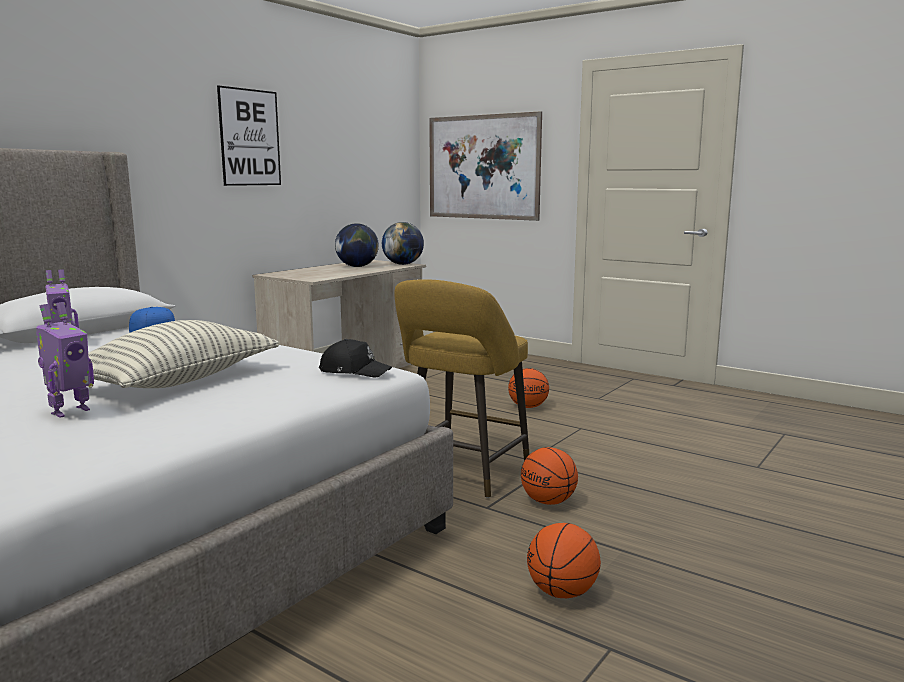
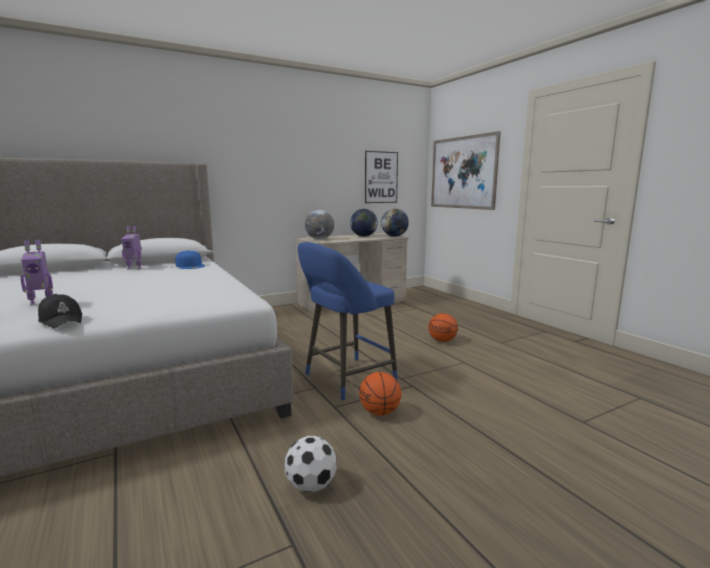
camera: 25 degrees right, 0 degrees up
pillow [88,320,279,388] -> none
picture [217,85,281,186] -> picture moved to [365,151,398,203]
black cap [319,339,392,378] -> black cap moved to [38,294,82,329]
yellow stool [395,279,529,498] -> blue stool [297,242,398,401]
basketball [527,523,601,598] -> football [284,436,336,492]
none -> globe [305,210,334,240]

